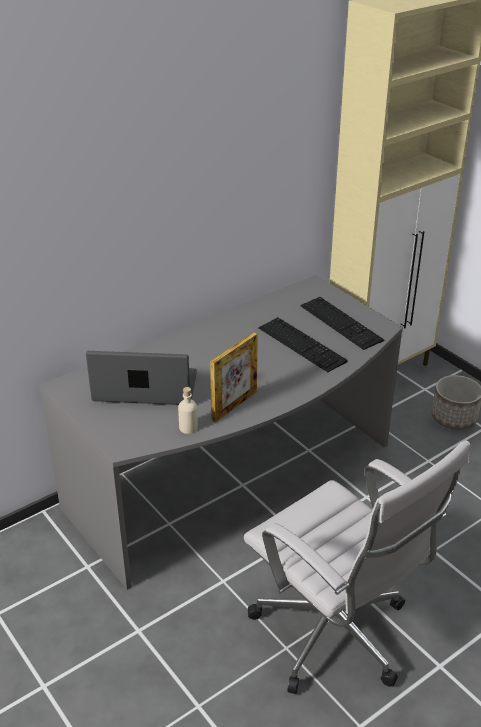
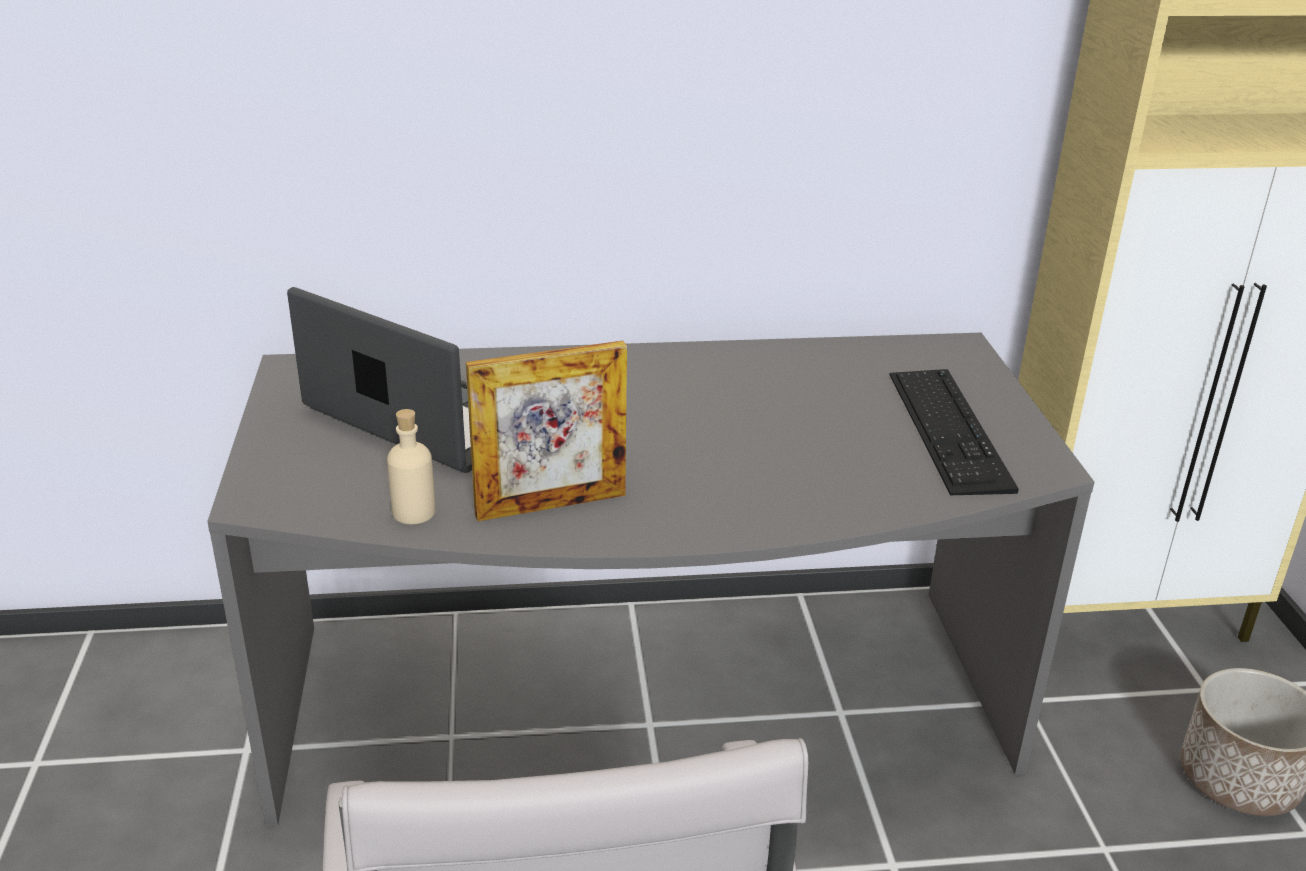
camera: 30 degrees right, 5 degrees down
keyboard [258,317,348,372] -> none

